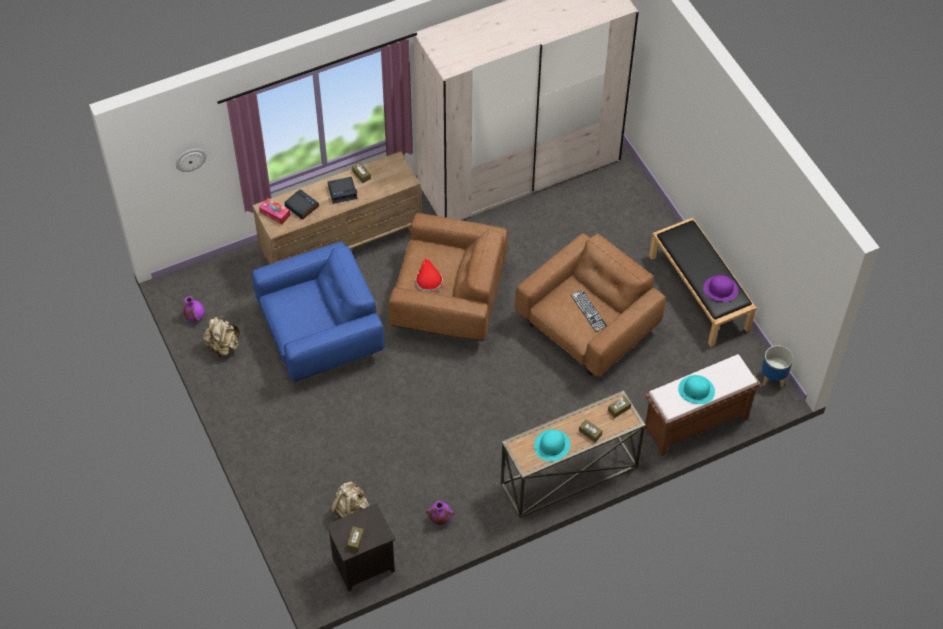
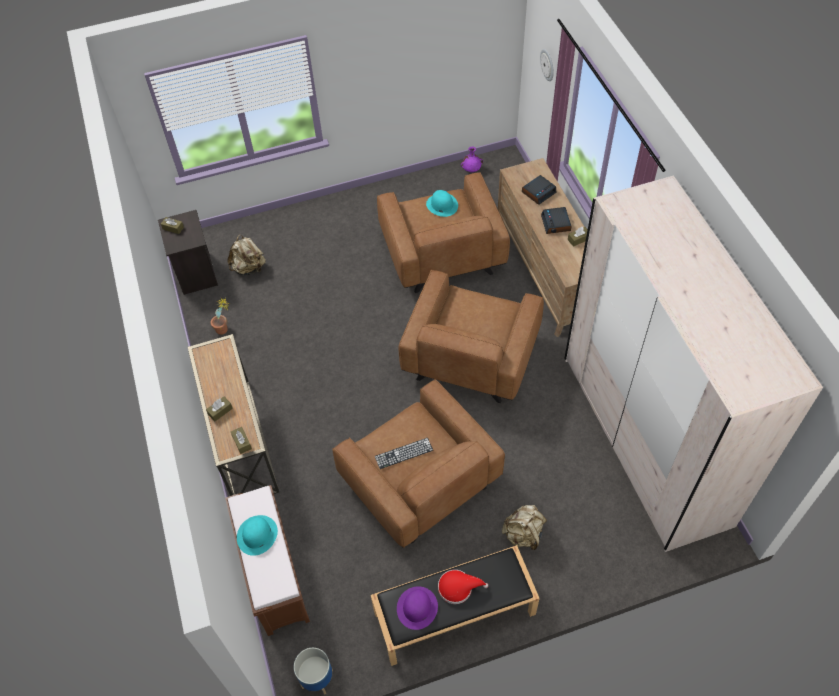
camera: 100 degrees right, 0 degrees up
beige backpack [203,316,240,358] -> beige backpack moved to [502,505,547,550]
blue armchair [251,242,385,382] -> brown armchair [377,172,510,293]
tissue box [259,198,290,225] -> none
red hat [416,259,443,293] -> red hat moved to [438,570,488,604]
purple vase [426,501,454,525] -> potted plant [210,297,230,335]
turquoise hat [534,429,571,461] -> turquoise hat moved to [426,190,458,217]

